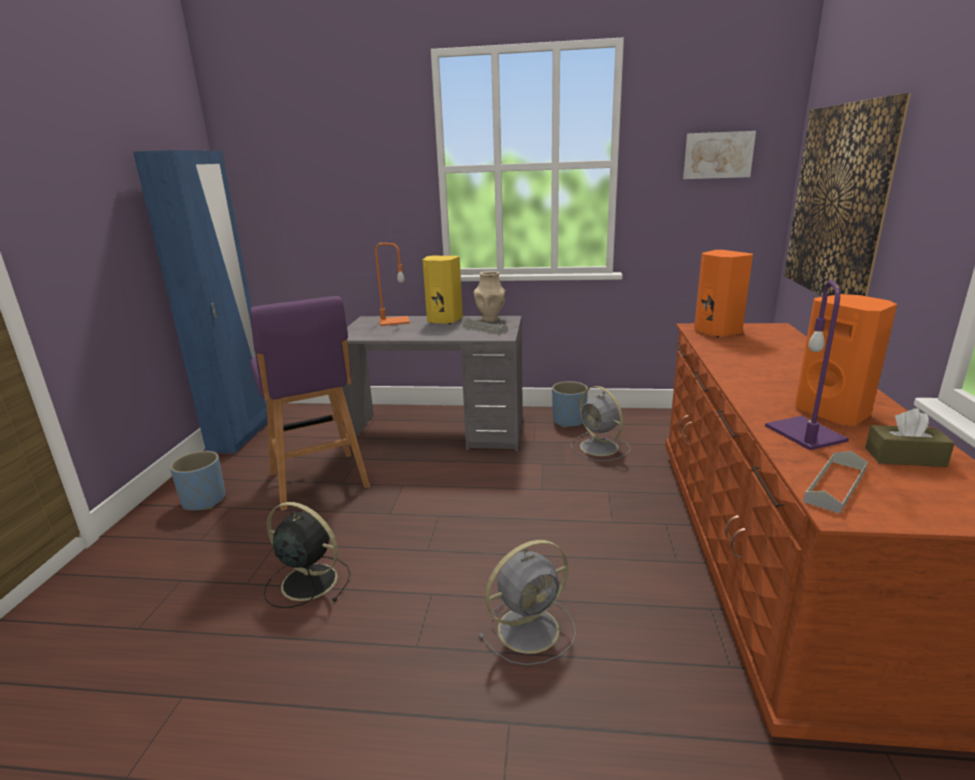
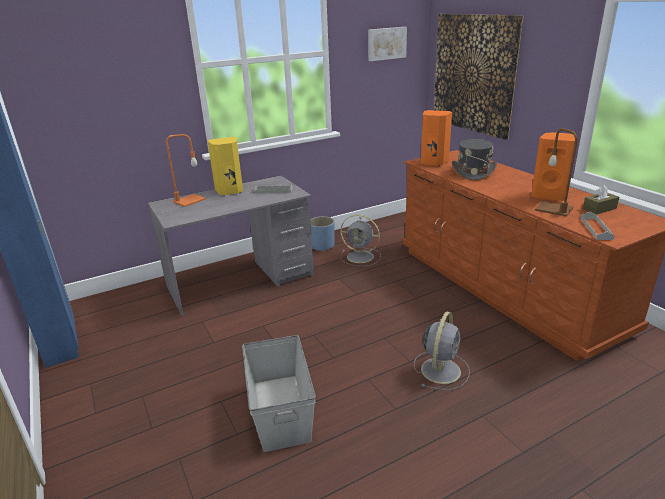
camera: 35 degrees left, 5 degrees up
blue planter [170,451,225,511] -> none
purple stool [250,296,370,511] -> none
black fan [264,502,351,608] -> grey storage box [242,335,316,452]
beige vase [474,271,506,322] -> none
purple table lamp [765,280,849,450] -> brown table lamp [535,128,578,217]
none -> grey hat [452,139,497,180]

